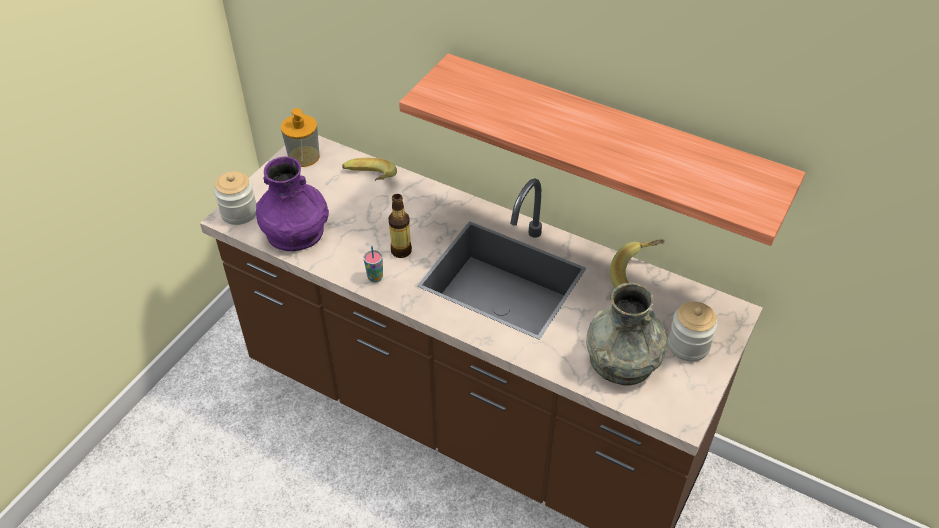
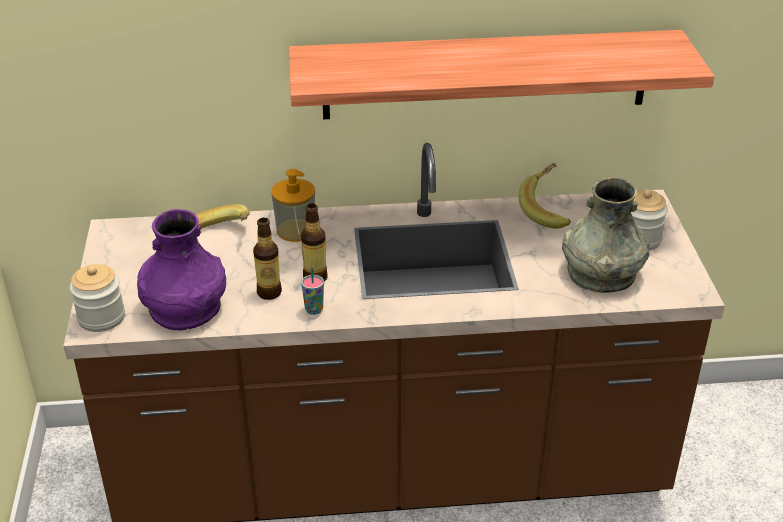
camera: 35 degrees left, 10 degrees down
soap dispenser [281,108,320,167] -> soap dispenser moved to [271,169,315,242]
none -> bottle [253,218,282,300]

